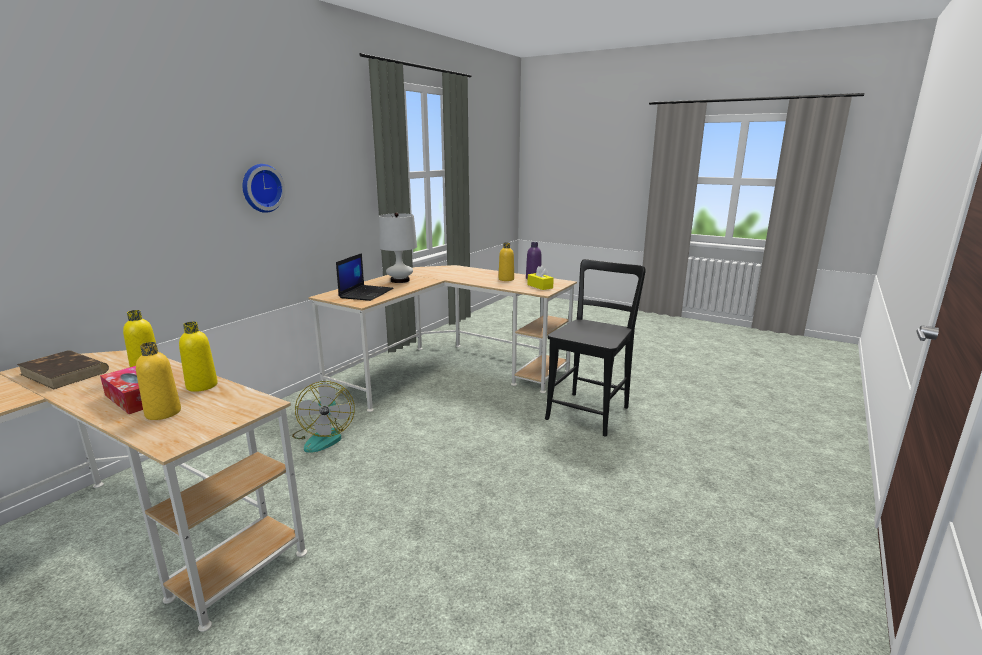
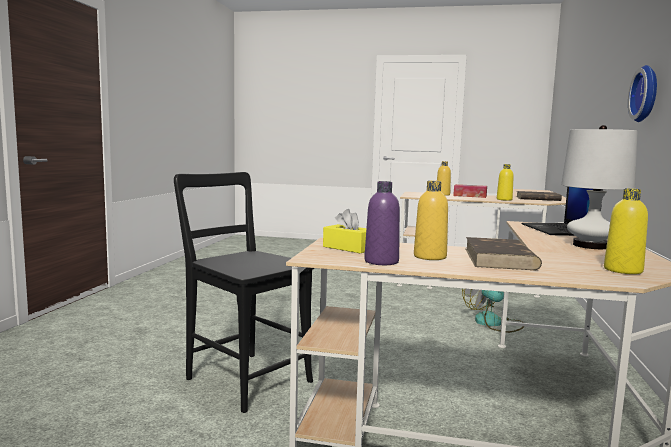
camera: 160 degrees right, 10 degrees down
yellow bottle [179,322,218,392] -> yellow bottle moved to [604,188,648,274]
black chair [545,259,646,437] -> black chair turned 120 degrees clockwise [174,172,315,413]
none -> brown book [466,237,542,270]

